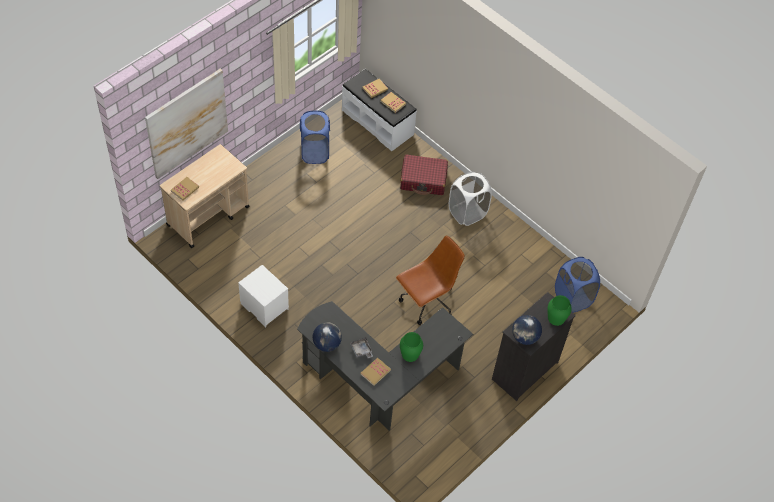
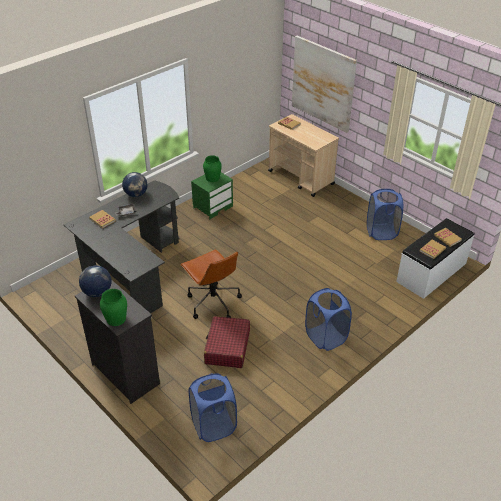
camera: 95 degrees right, 15 degrees down
white nightstand [238,265,289,327] -> green nightstand [191,172,233,219]
red suitcase [400,154,448,195] -> red suitcase moved to [204,316,250,368]
green vase [400,332,423,362] -> green vase moved to [203,155,222,182]
white laundry basket [449,171,492,226] -> blue laundry basket [305,288,352,351]

